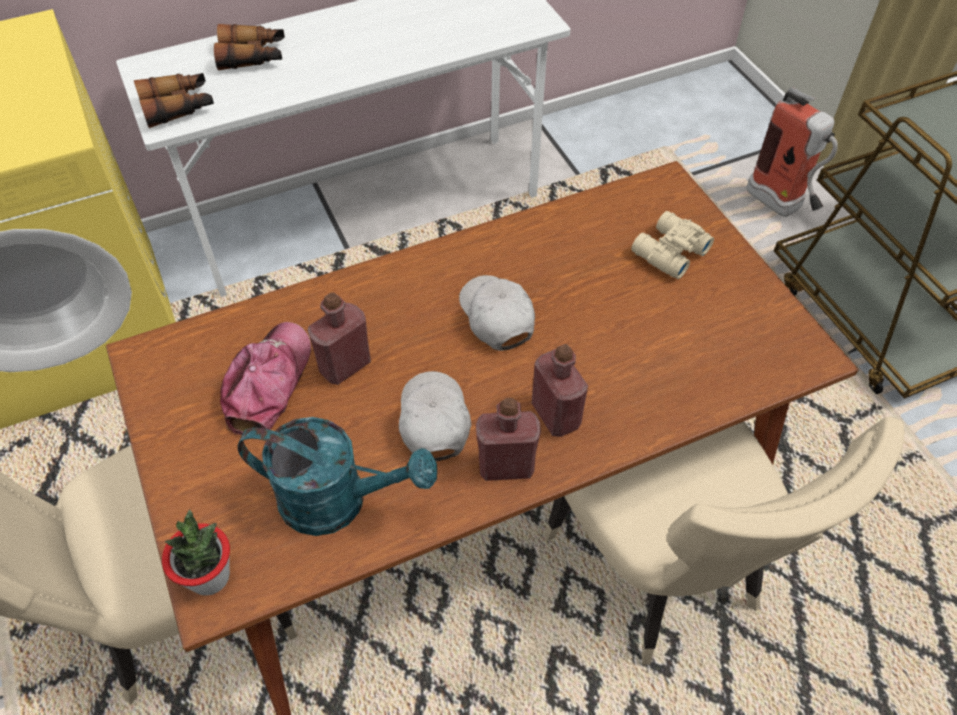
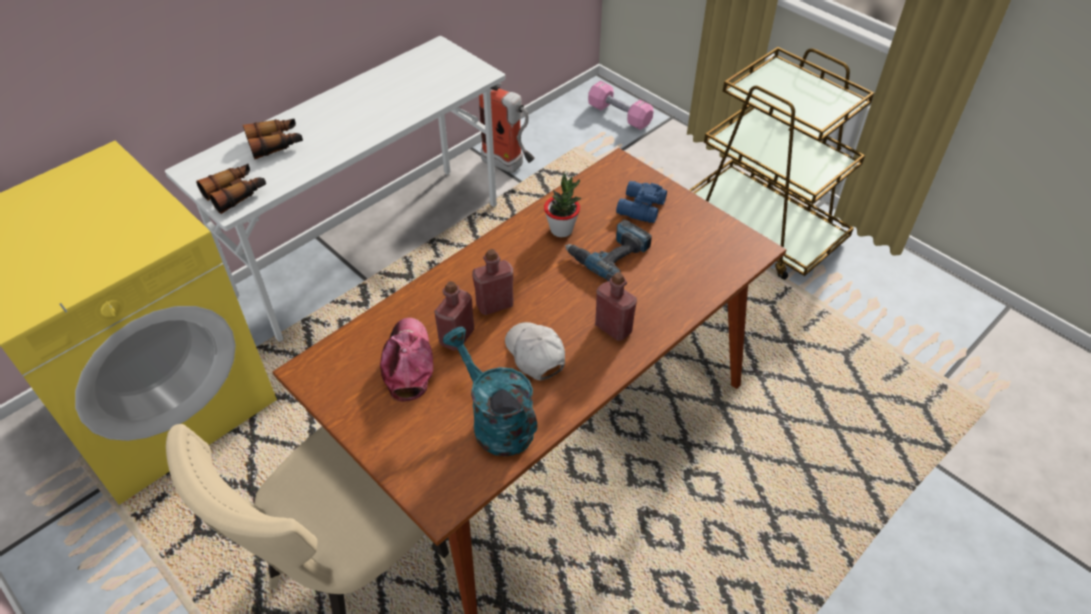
camera: 20 degrees left, 5 degrees down
potted plant [162,510,230,596] -> potted plant moved to [544,173,581,237]
turquoise watering can [238,417,437,536] -> turquoise watering can turned 120 degrees counterclockwise [443,327,537,457]
white cap [459,275,535,351] -> none
red bottle [476,398,541,481] -> red bottle moved to [472,249,514,315]
beige chair [544,417,905,665] -> none
beige binoculars [631,211,714,279] -> blue binoculars [616,181,667,223]
fire extinguisher [747,87,838,217] -> fire extinguisher moved to [479,83,535,173]
none -> power drill [565,220,652,281]
none -> pink dumbbell [588,81,653,130]

